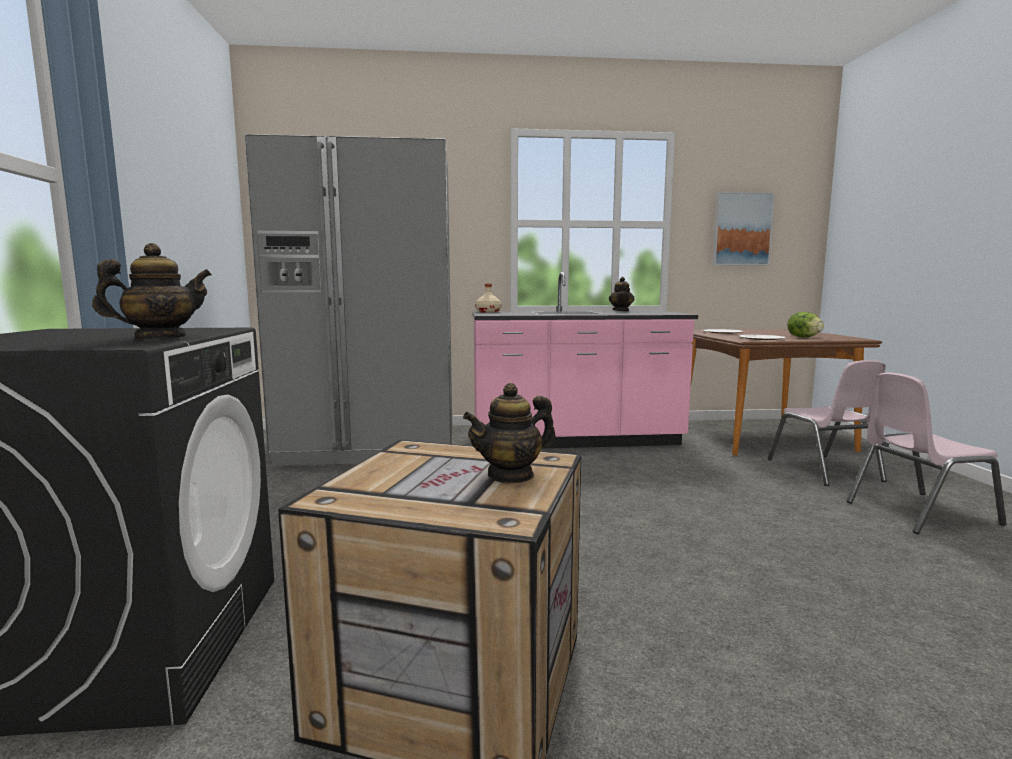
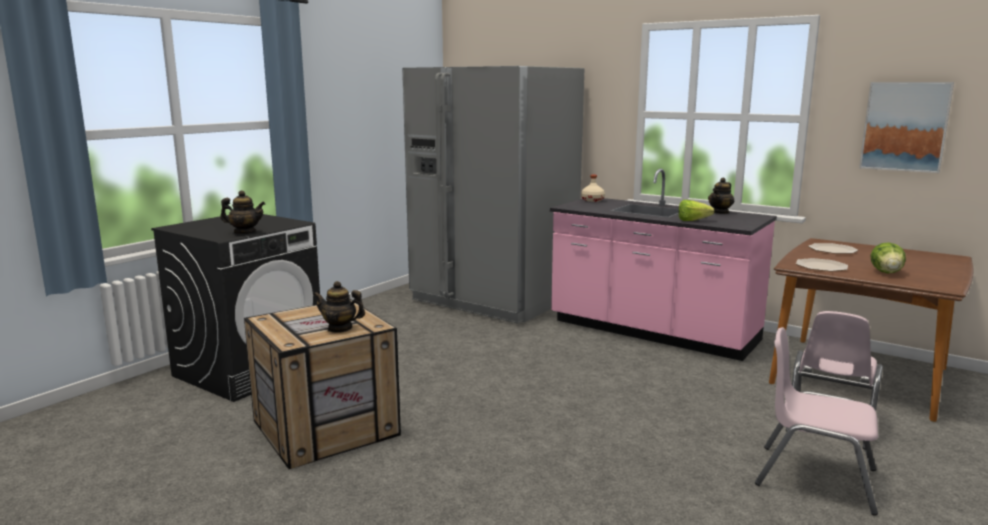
camera: 40 degrees right, 5 degrees up
none -> lettuce [679,200,715,221]

